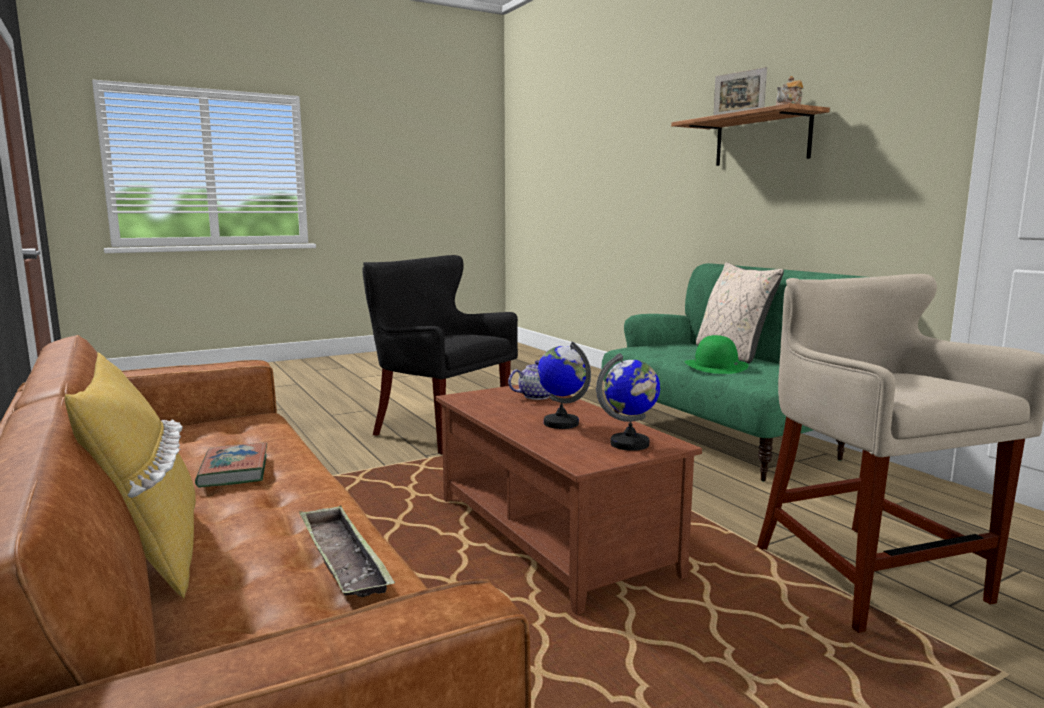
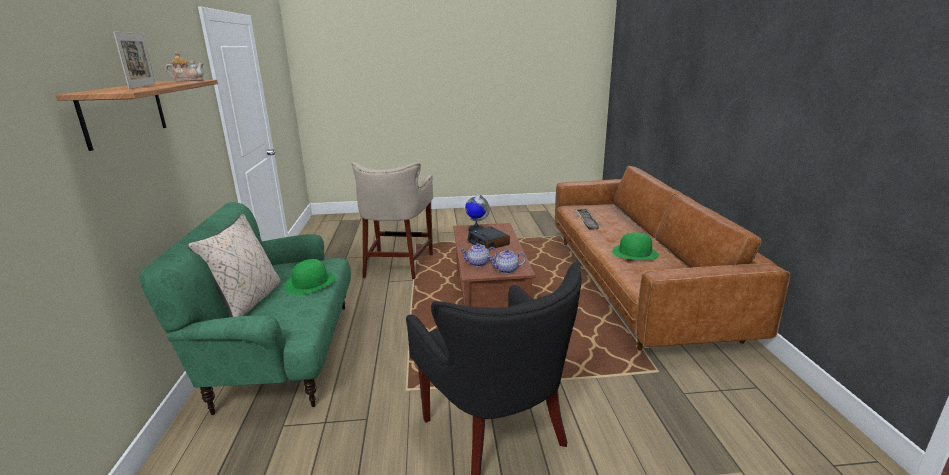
camera: 155 degrees left, 10 degrees up
yellow pillow [65,352,196,598] -> none
book [195,443,267,488] -> green hat [612,232,659,260]
globe [537,341,591,429] -> alarm clock [467,227,510,250]
none -> teapot [488,249,526,274]

